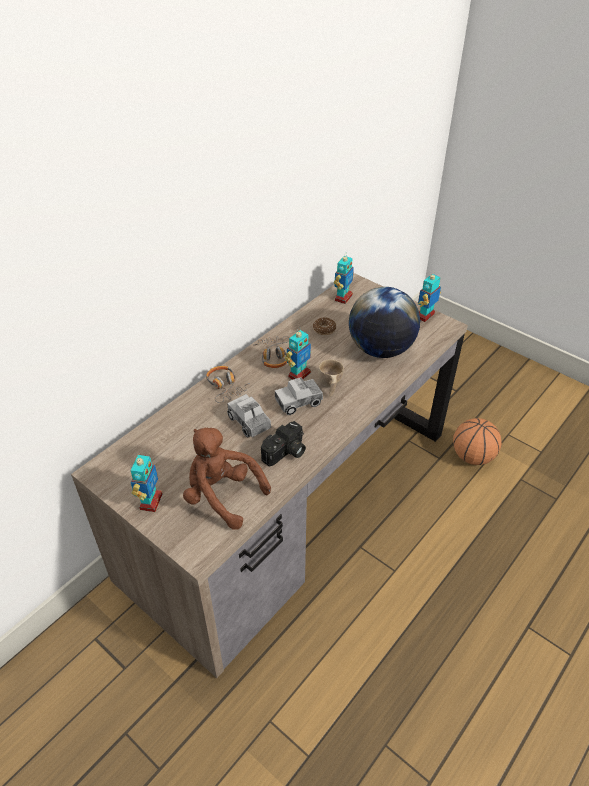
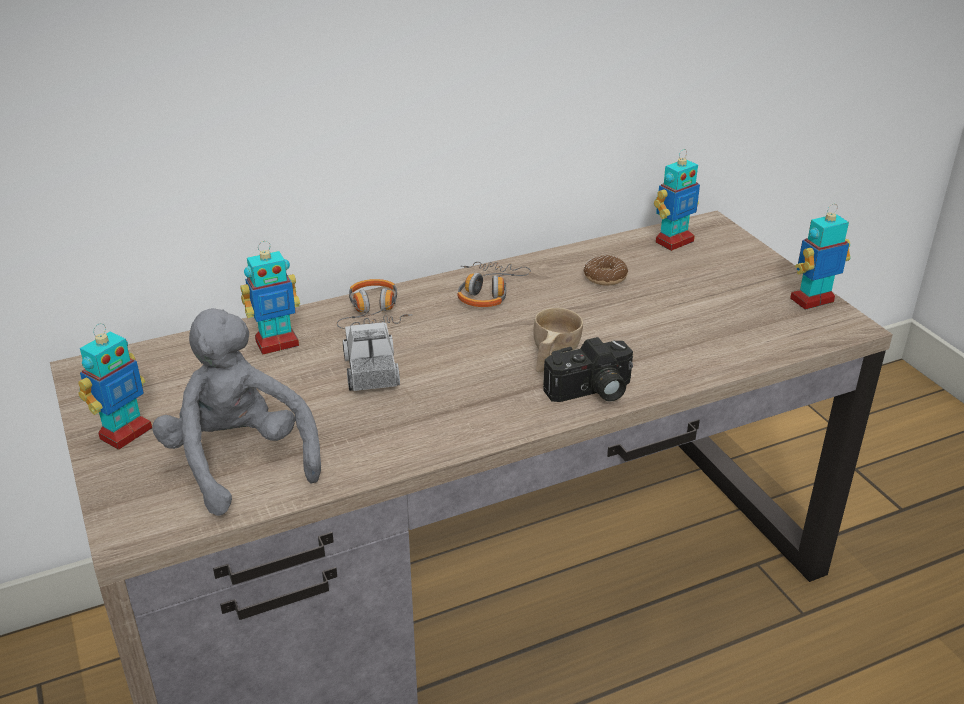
camera: 25 degrees right, 10 degrees down
brown plush toy [183,428,271,530] -> grey plush toy [152,308,321,516]
camera [261,421,306,466] -> camera moved to [543,337,633,402]
toy truck [275,377,323,415] -> none
toy robot [285,328,311,380] -> toy robot moved to [240,241,300,355]
globe [349,287,420,358] -> none
basketball [453,418,502,465] -> none

